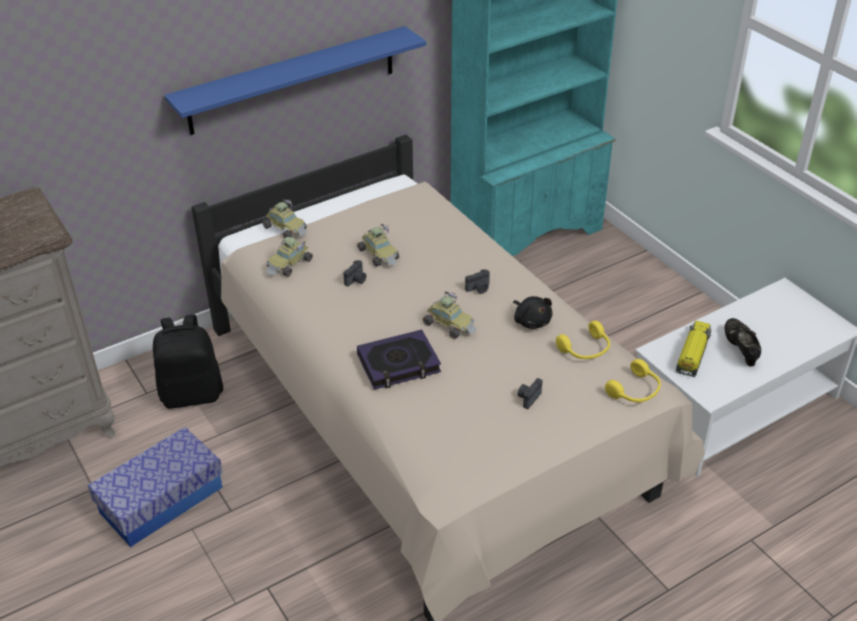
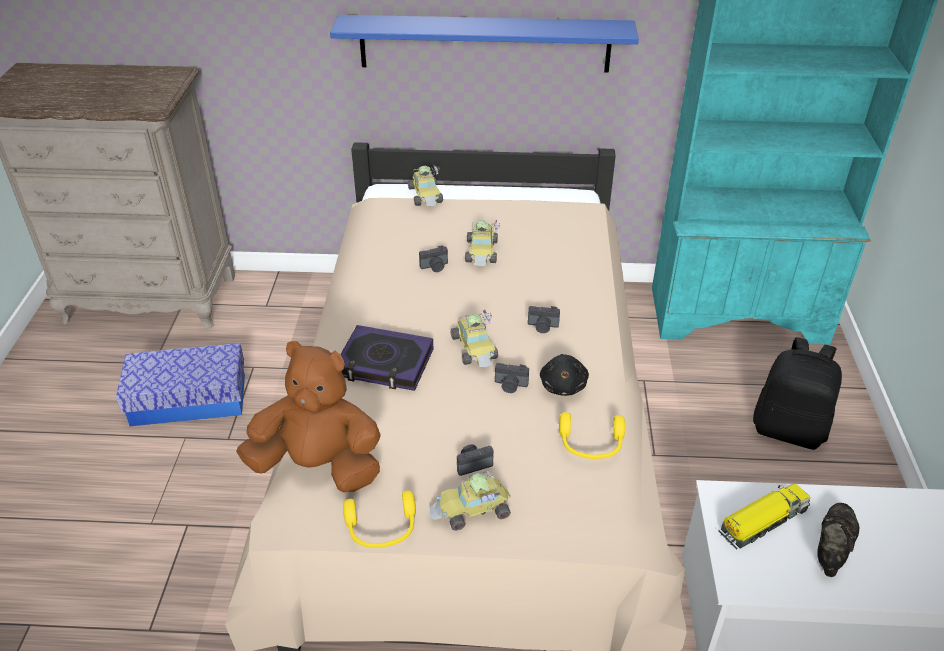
camera: 35 degrees right, 0 degrees up
black backpack [153,315,223,409] -> black backpack moved to [753,337,842,450]
toy car [266,236,313,277] -> toy car moved to [430,471,511,531]
yellow headphones [605,359,661,402] -> yellow headphones moved to [343,490,416,548]
none -> brown plush toy [236,341,381,492]
none -> camera [495,363,529,393]

